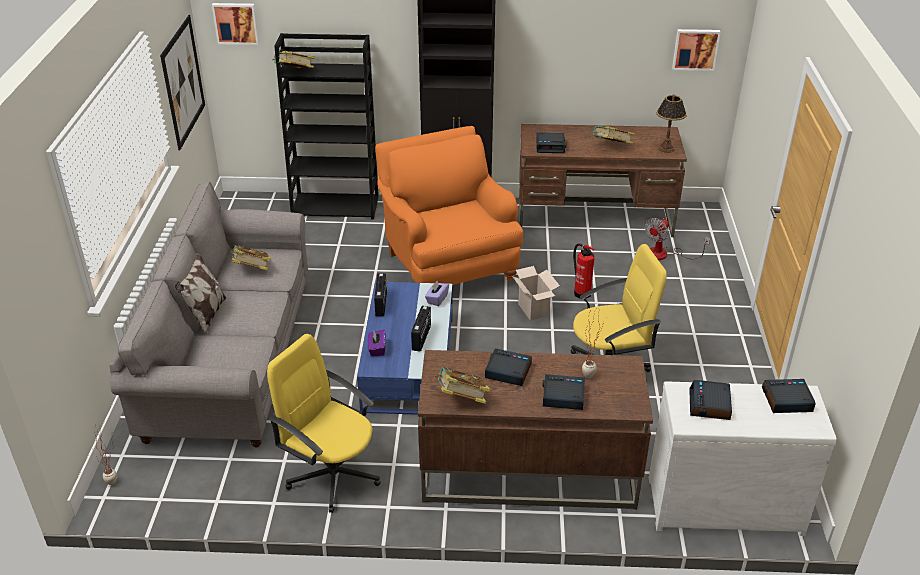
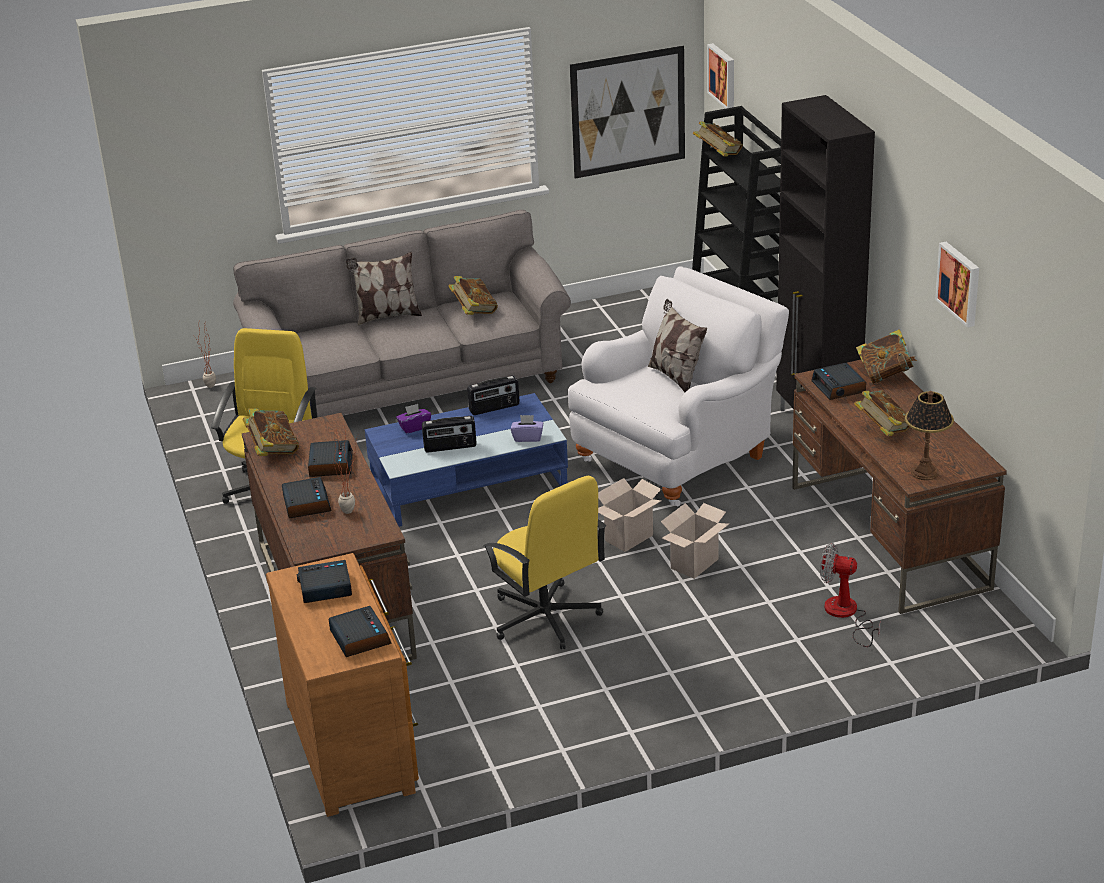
camera: 70 degrees right, 5 degrees down
orange armchair [375,126,523,285] -> white armchair [568,266,789,506]
fire extinguisher [573,243,595,298] -> cardboard box [661,503,729,579]
white dresser [649,381,837,536] -> brown dresser [266,553,419,817]
picture [672,29,721,71] -> picture moved to [935,242,979,328]
none -> pillow [648,299,707,393]
none -> book [856,329,917,384]

